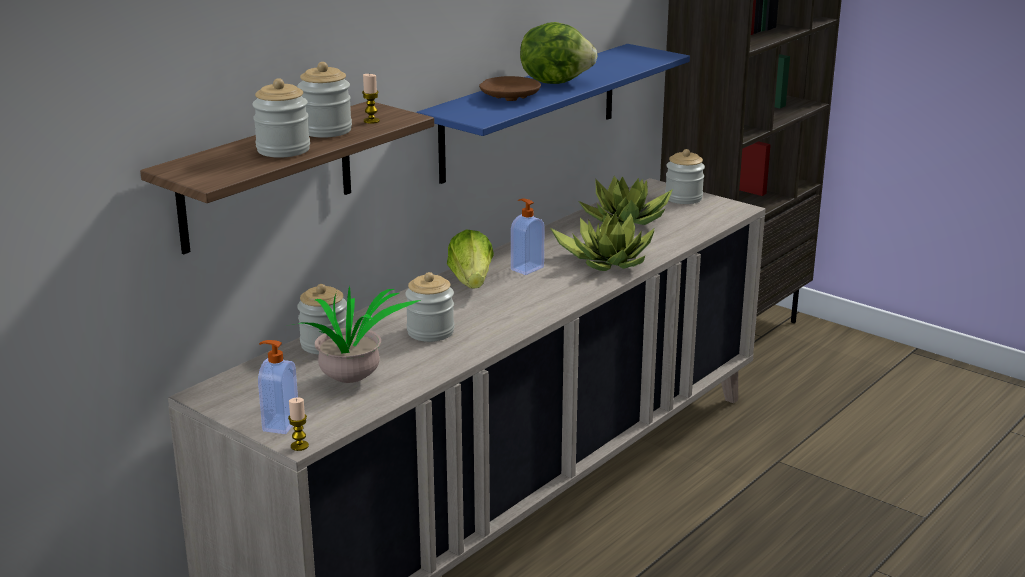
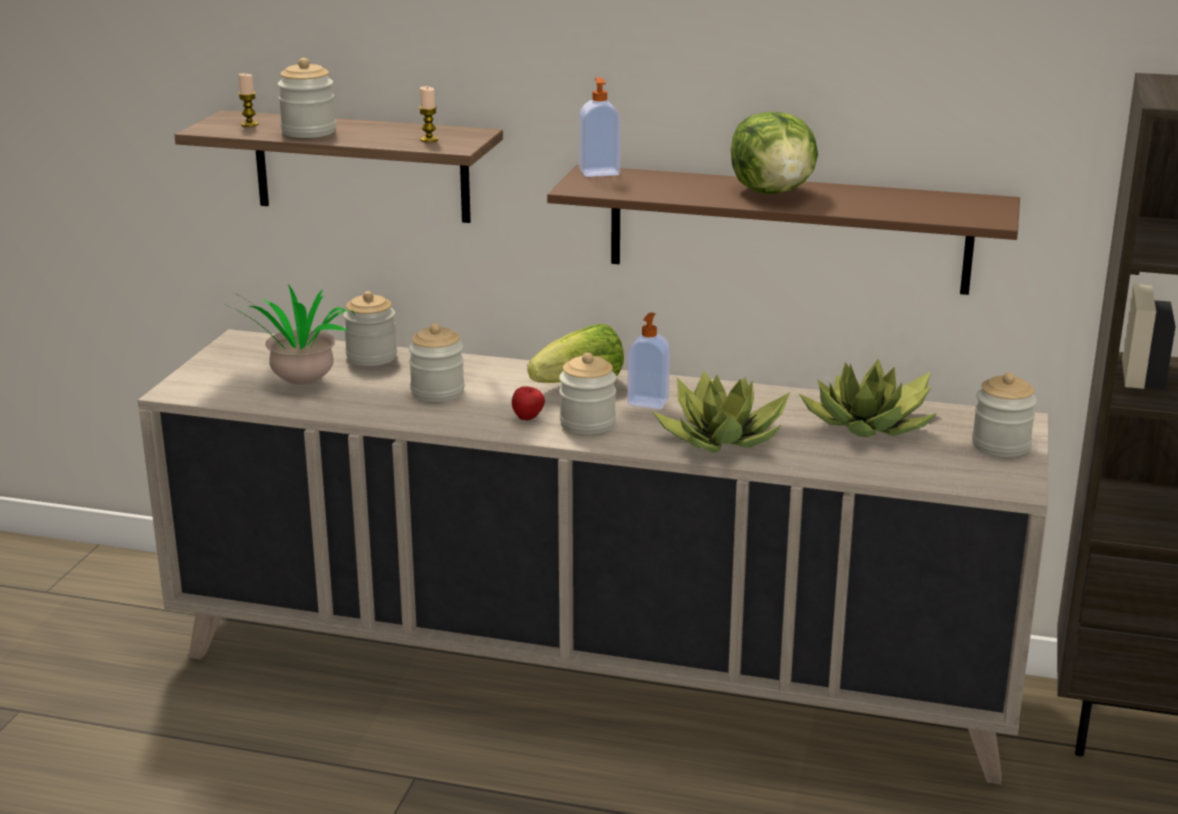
camera: 65 degrees right, 0 degrees up
soap dispenser [258,340,298,434] -> soap dispenser moved to [579,78,621,177]
candle [288,397,309,451] -> candle moved to [238,73,258,127]
jar [297,62,352,138] -> jar moved to [559,353,616,435]
blue shelf [416,44,690,184] -> brown shelf [547,165,1020,295]
brown plate [479,76,541,101] -> none
none -> apple [512,386,545,421]

